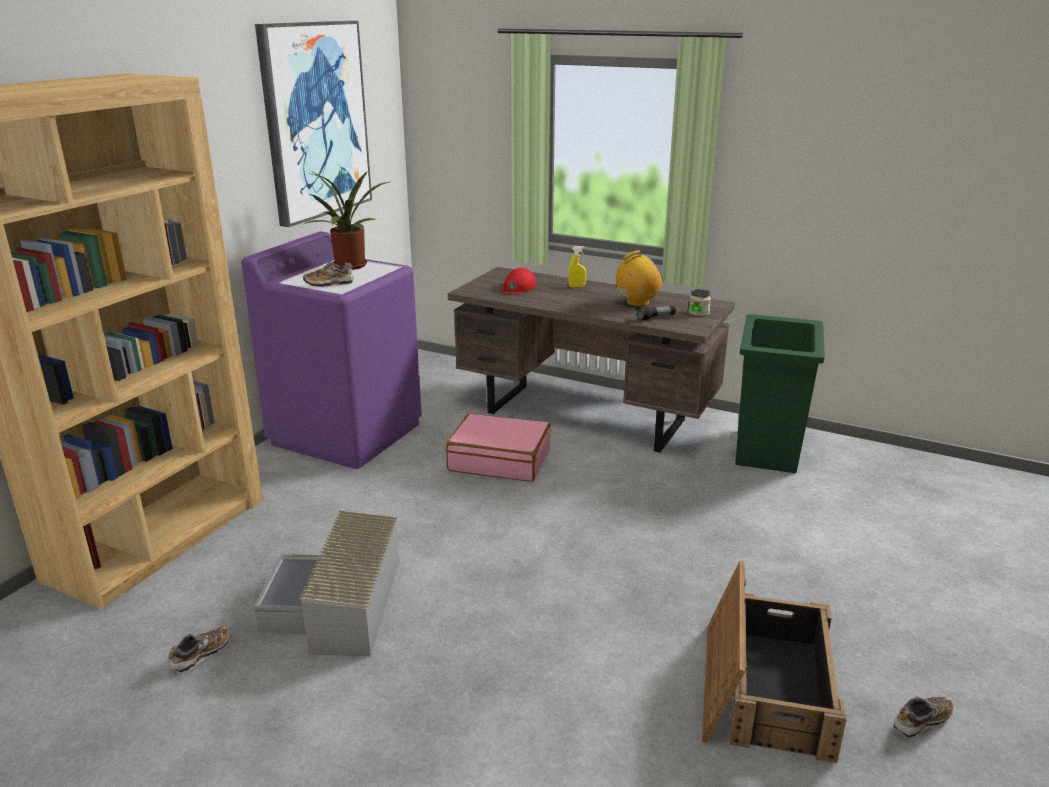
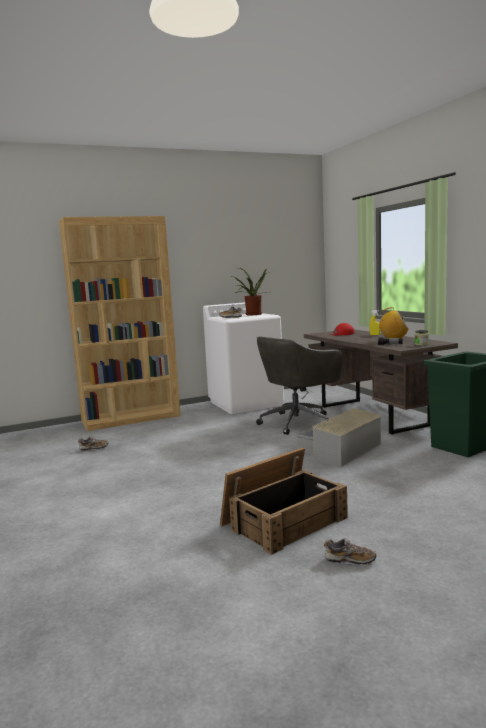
camera: 40 degrees right, 15 degrees down
purple washing machine [241,231,422,469] -> white washing machine [203,302,284,414]
grey storage box [254,511,399,657] -> grey storage box moved to [297,408,381,467]
picture [255,21,372,227] -> none
pink suitcase [446,413,551,482] -> grey office chair [256,336,343,435]

